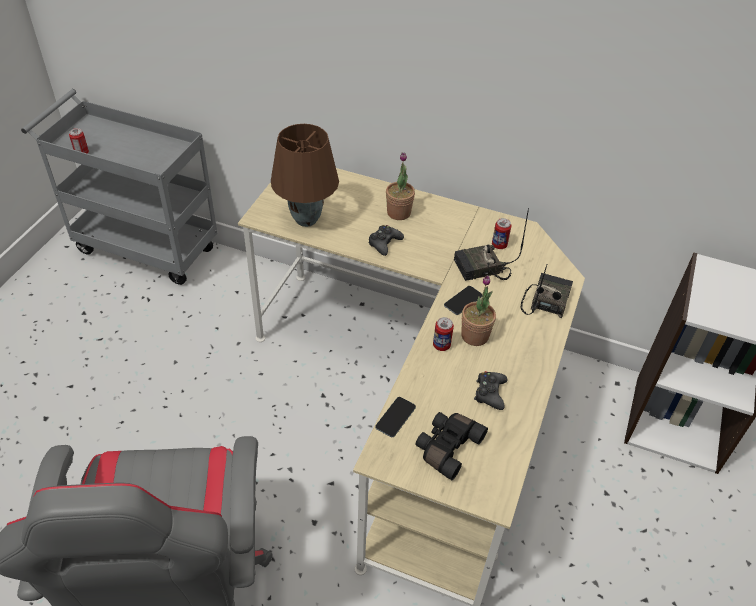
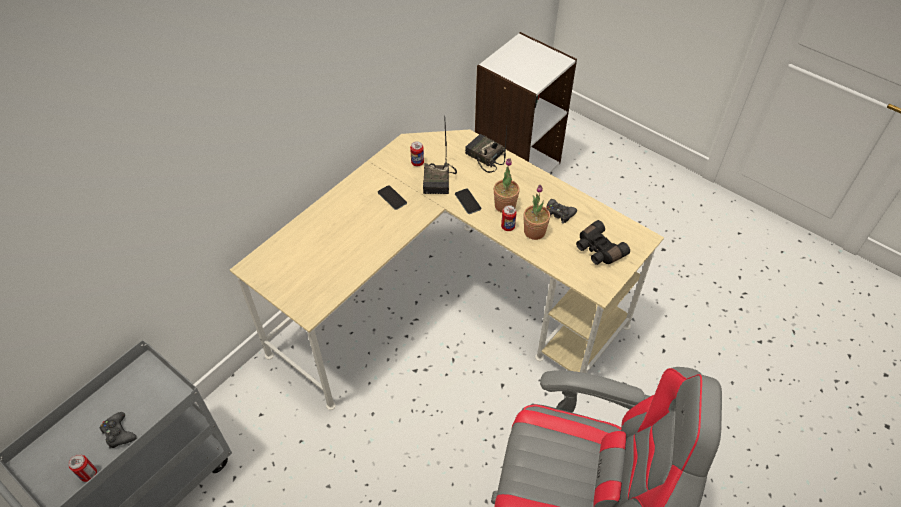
camera: 70 degrees left, 5 degrees up
brown table lamp [271,124,339,227] -> none
black game controller [369,225,404,256] -> black game controller moved to [100,412,137,448]
phone [375,397,416,437] -> phone moved to [378,185,407,210]
potted plant [386,152,415,220] -> potted plant moved to [524,185,550,240]

